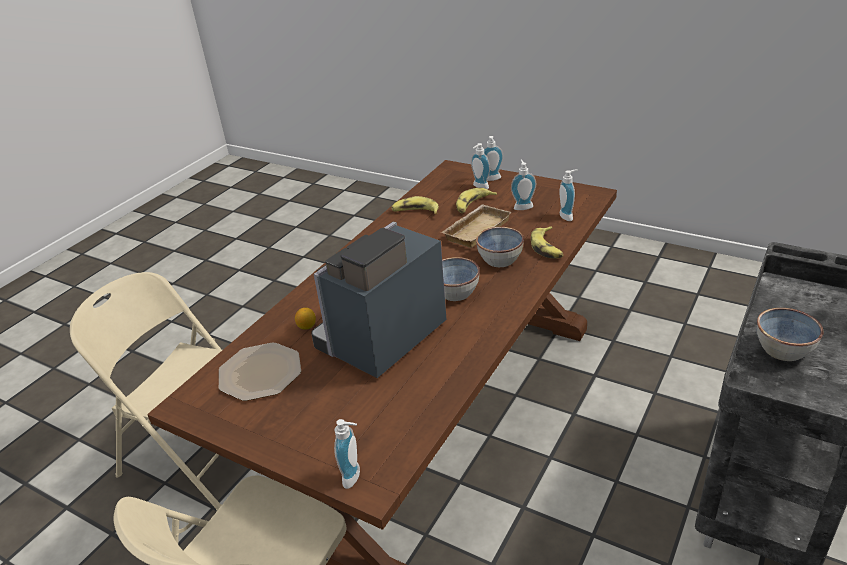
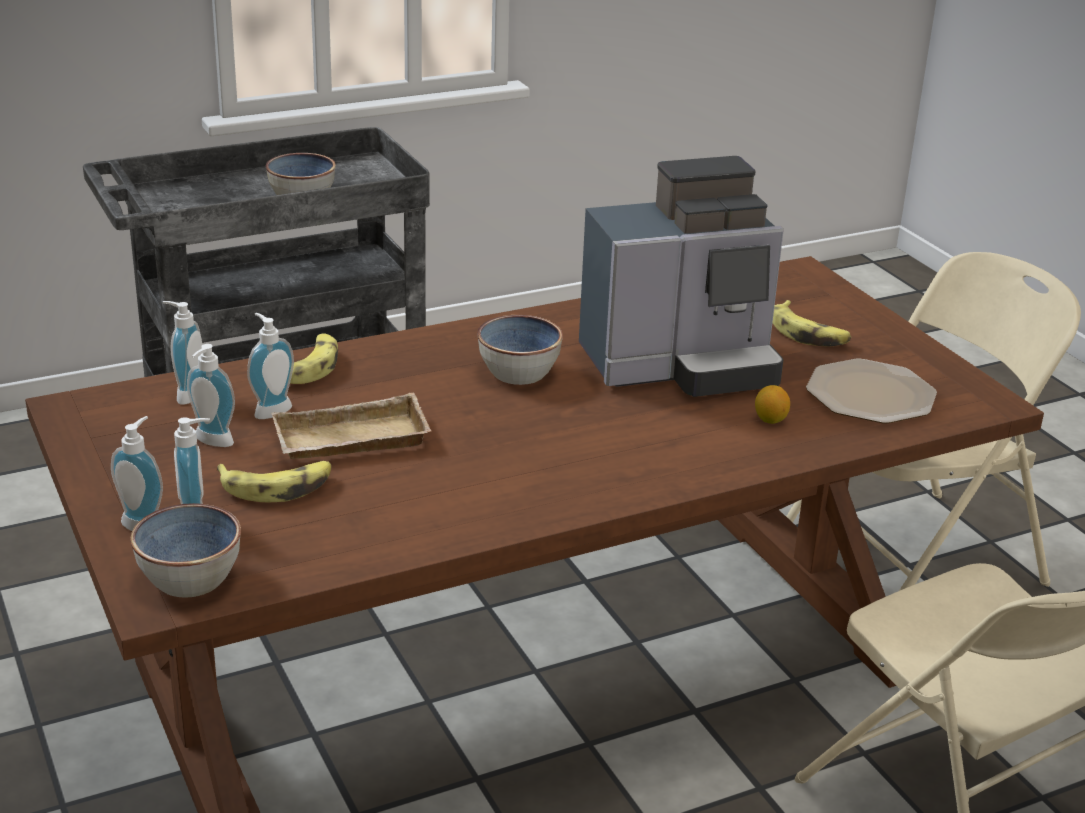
camera: 150 degrees left, 5 degrees down
soap dispenser [334,419,360,489] -> soap dispenser moved to [247,313,294,419]
banana [391,196,439,214] -> banana moved to [773,300,851,347]
bowl [476,227,524,267] -> bowl moved to [130,503,241,598]

